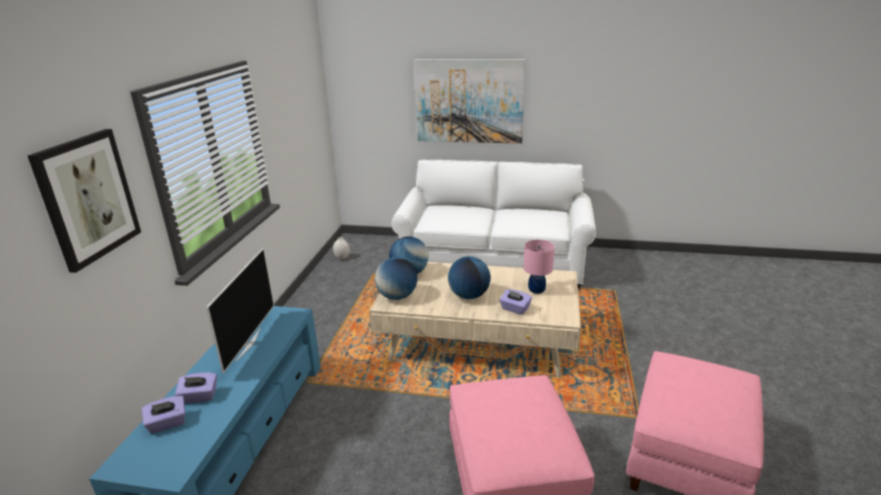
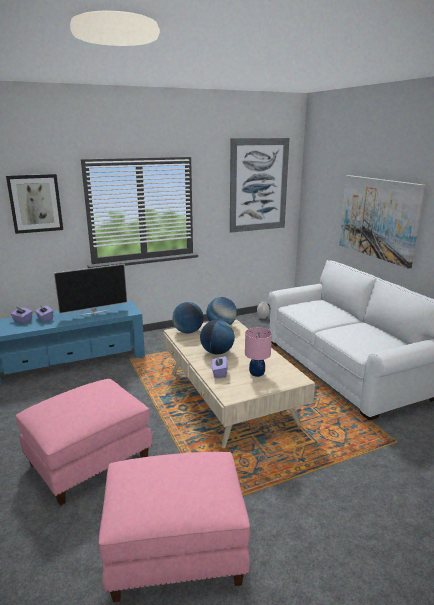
camera: 55 degrees right, 5 degrees down
none -> picture [230,138,290,233]

